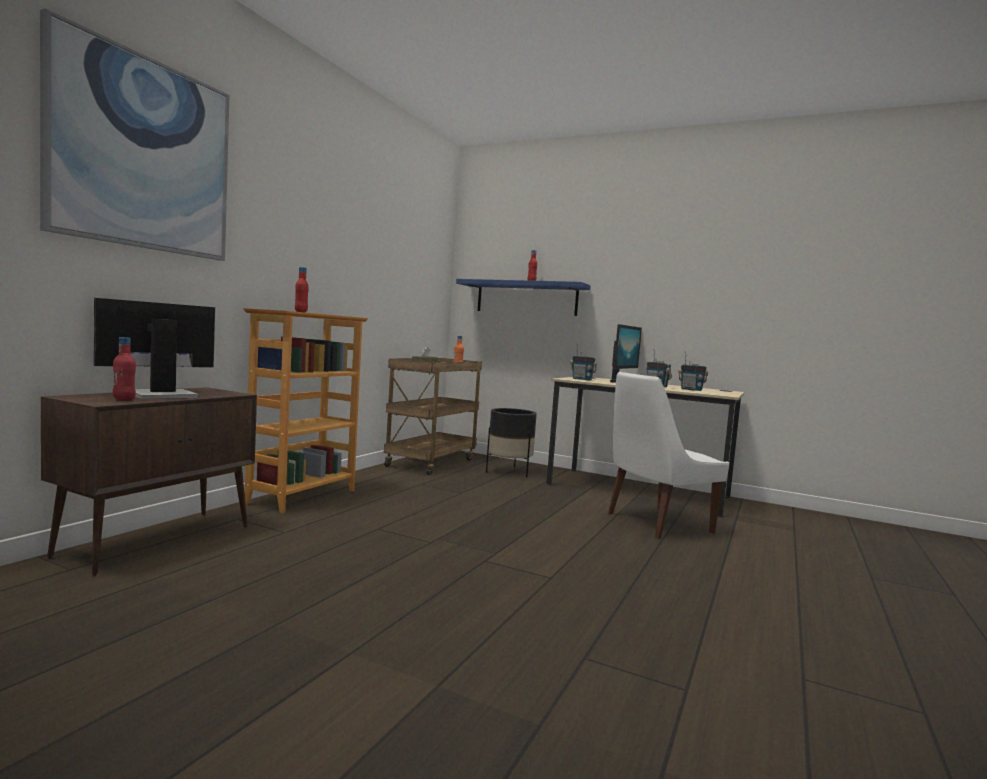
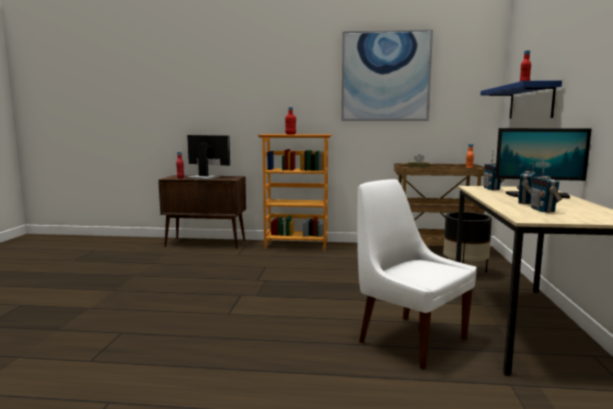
camera: 70 degrees right, 5 degrees up
picture [40,8,229,261] -> picture moved to [341,30,433,121]

